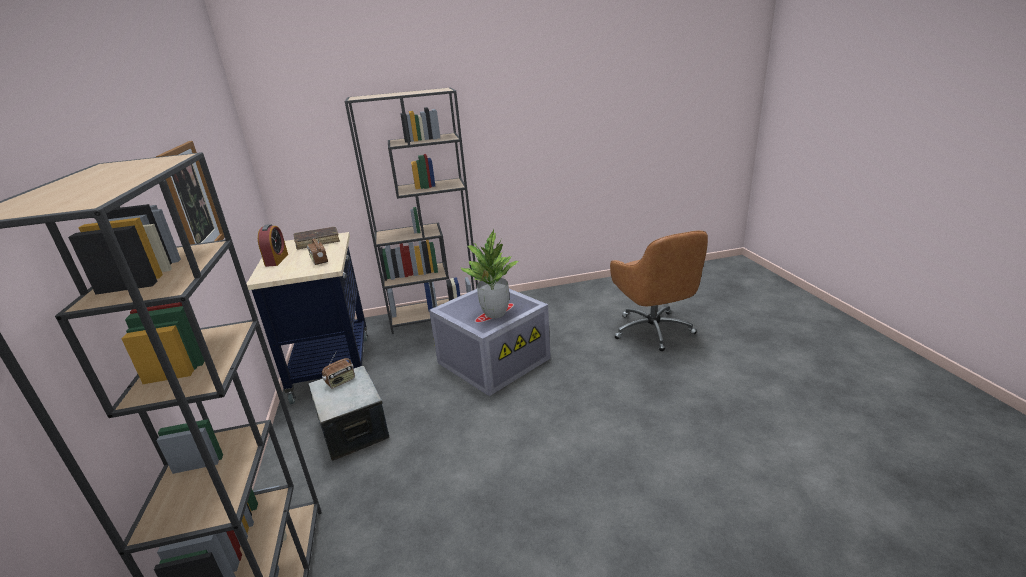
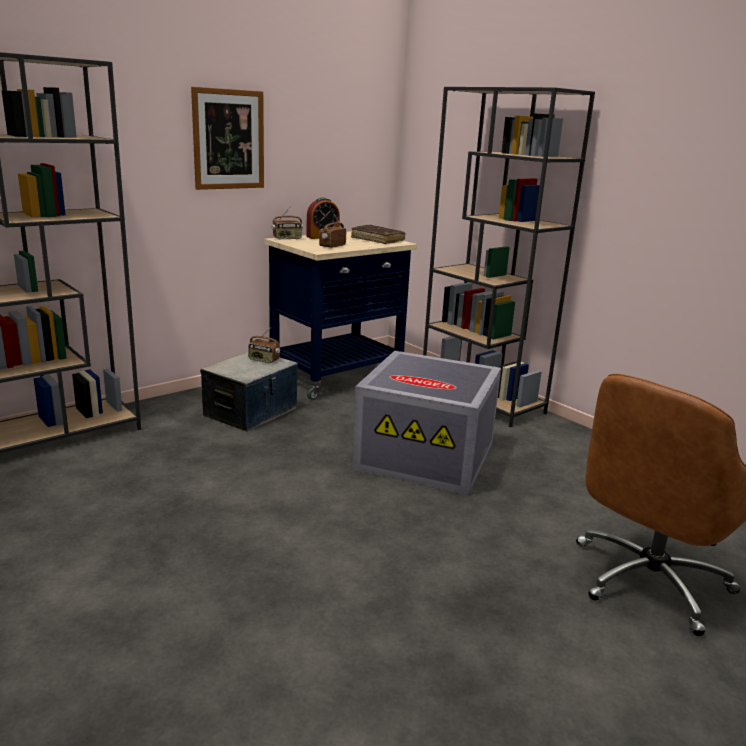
camera: 60 degrees right, 5 degrees down
potted plant [461,229,519,318] -> none
none -> radio [272,208,303,240]

